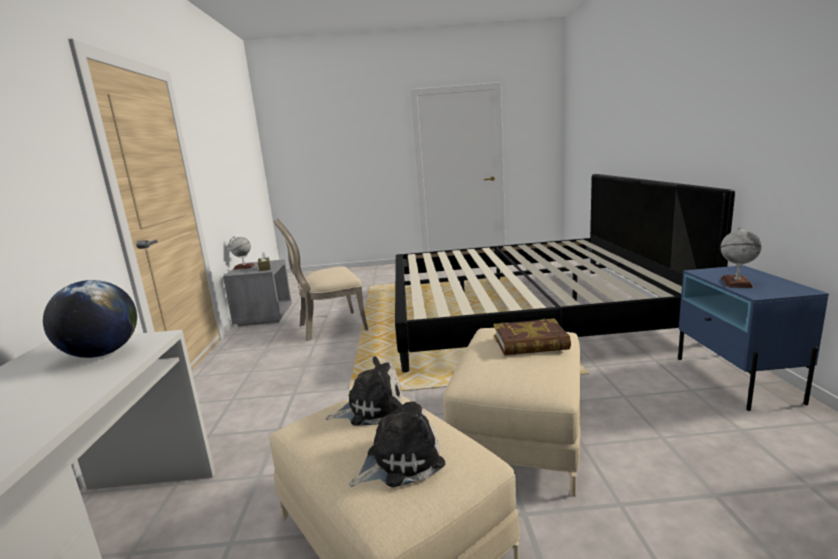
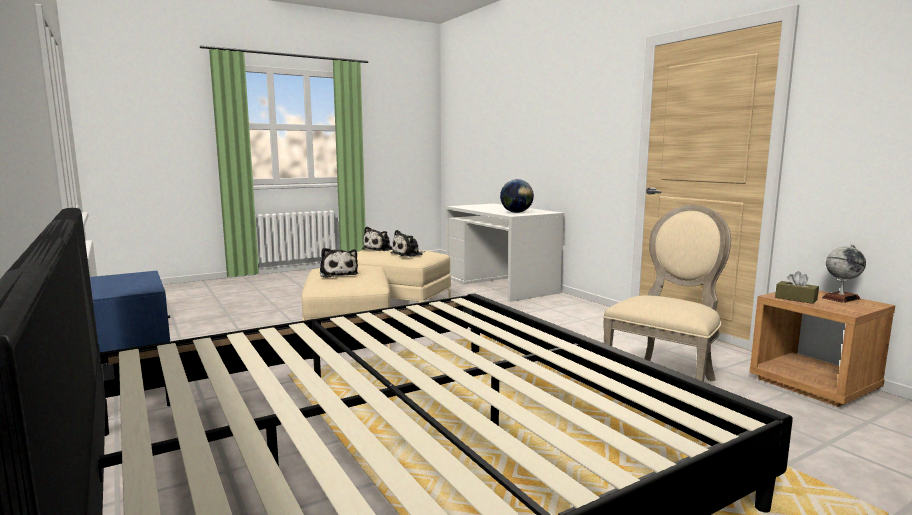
camera: 150 degrees right, 5 degrees down
grey nightstand [223,259,292,326] -> brown nightstand [750,291,895,407]
book [493,319,571,355] -> plush toy [320,248,358,278]
globe [720,227,762,288] -> none

